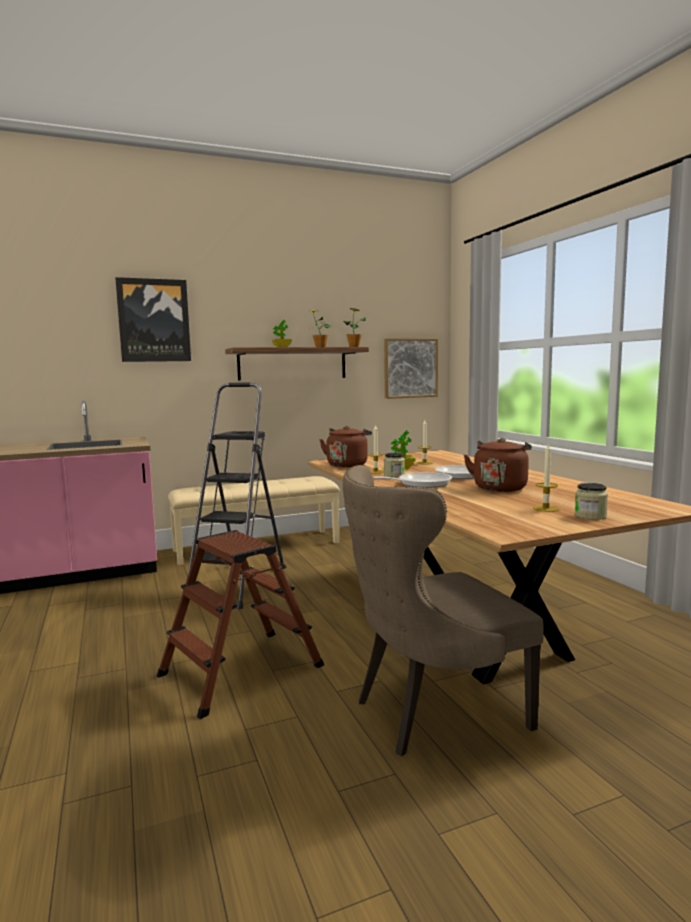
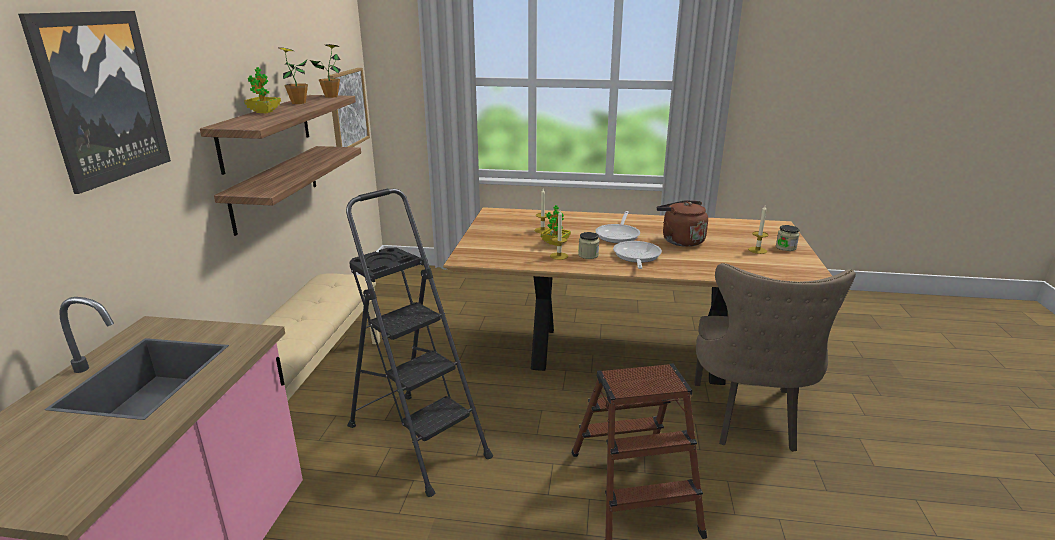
camera: 60 degrees left, 15 degrees up
brown kettle [320,426,372,468] -> none
none -> shelf [214,146,361,236]

